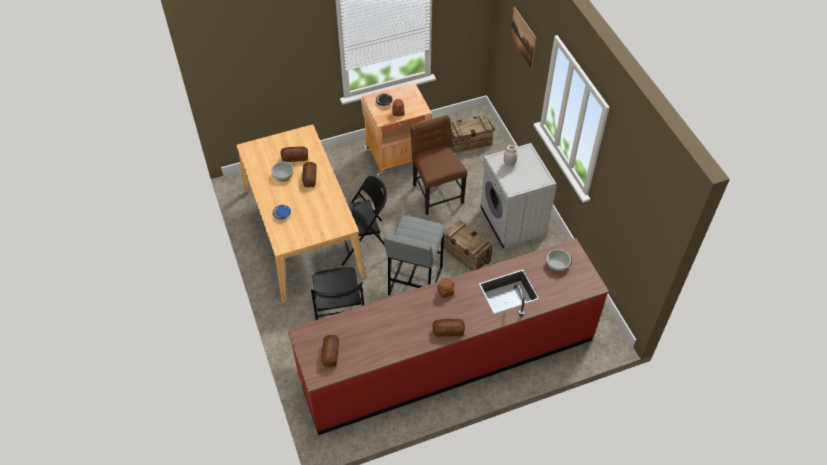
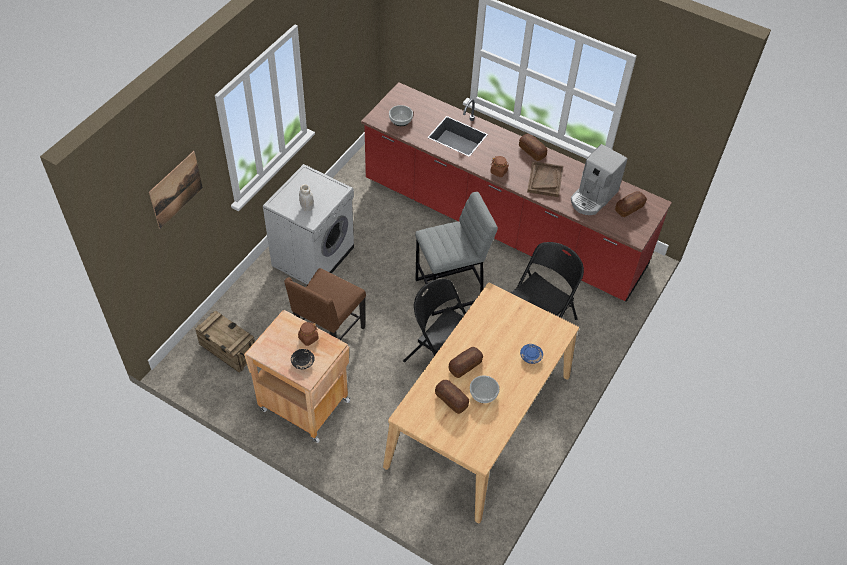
camera: 130 degrees left, 0 degrees up
crate [443,221,493,271] -> none
none -> brown tray [527,161,563,197]
none -> coffee machine [571,144,628,215]

